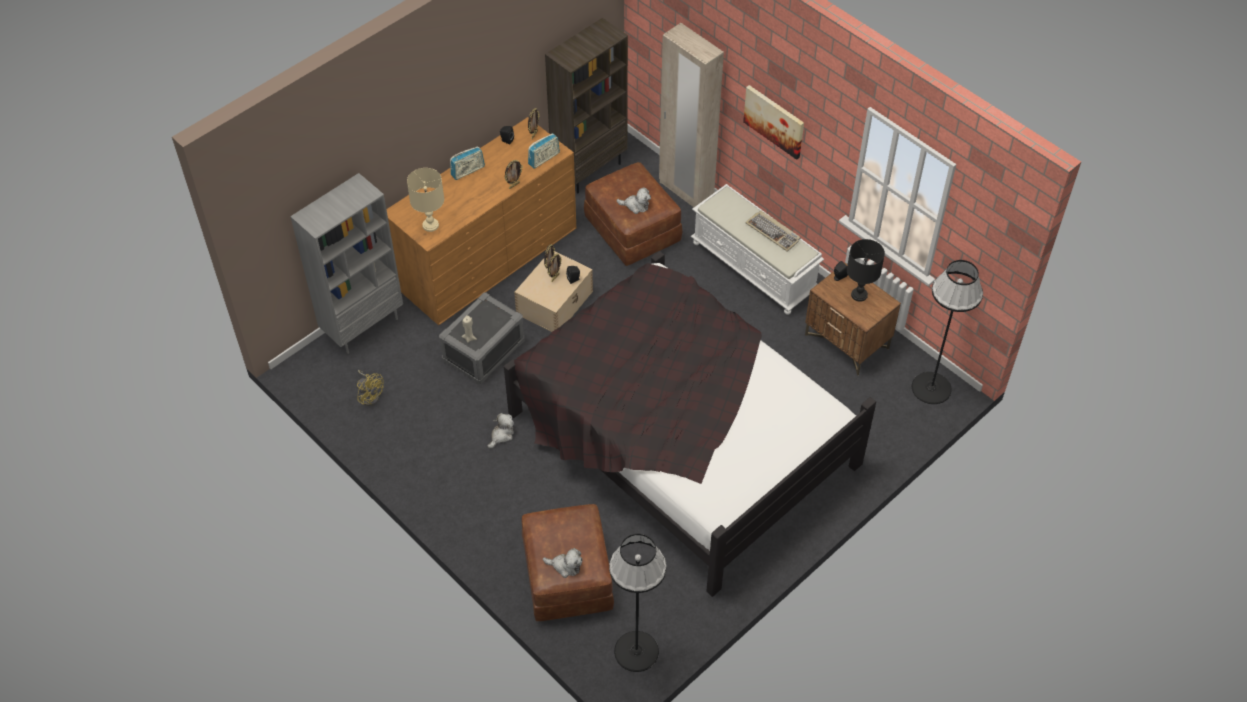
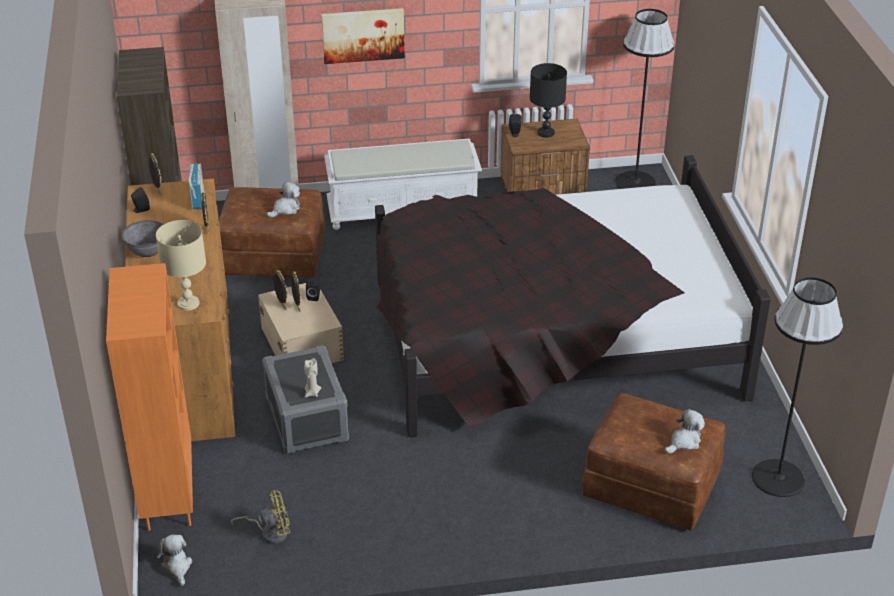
camera: 55 degrees left, 15 degrees down
grey bookcase [290,173,403,354] -> orange bookcase [106,263,193,531]
radio [450,146,485,180] -> grey bowl [121,220,164,257]
plush toy [488,413,514,448] -> plush toy moved to [157,535,192,586]
keyboard [746,211,800,252] -> none

